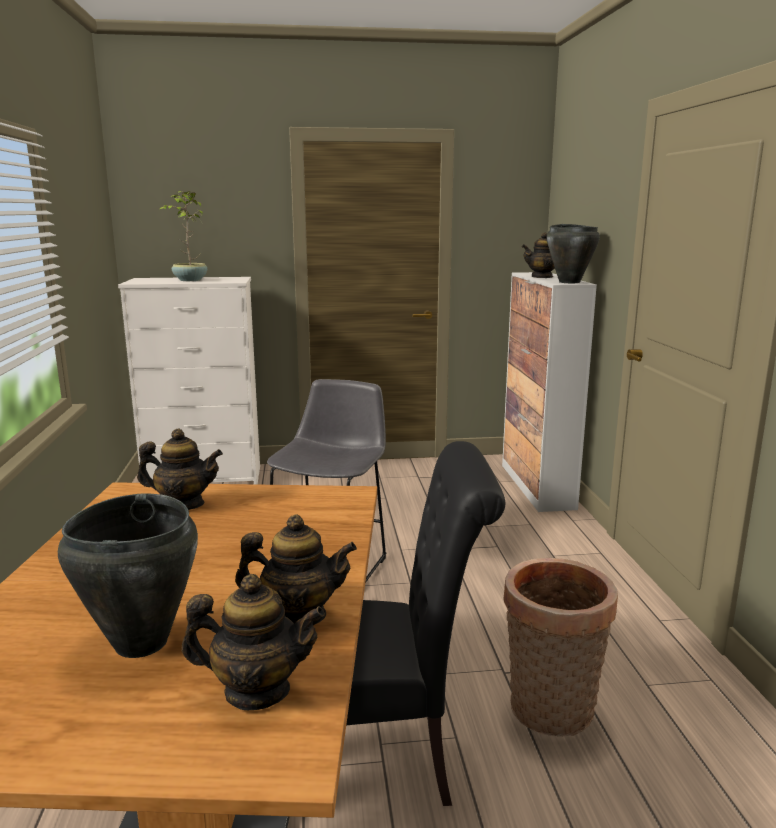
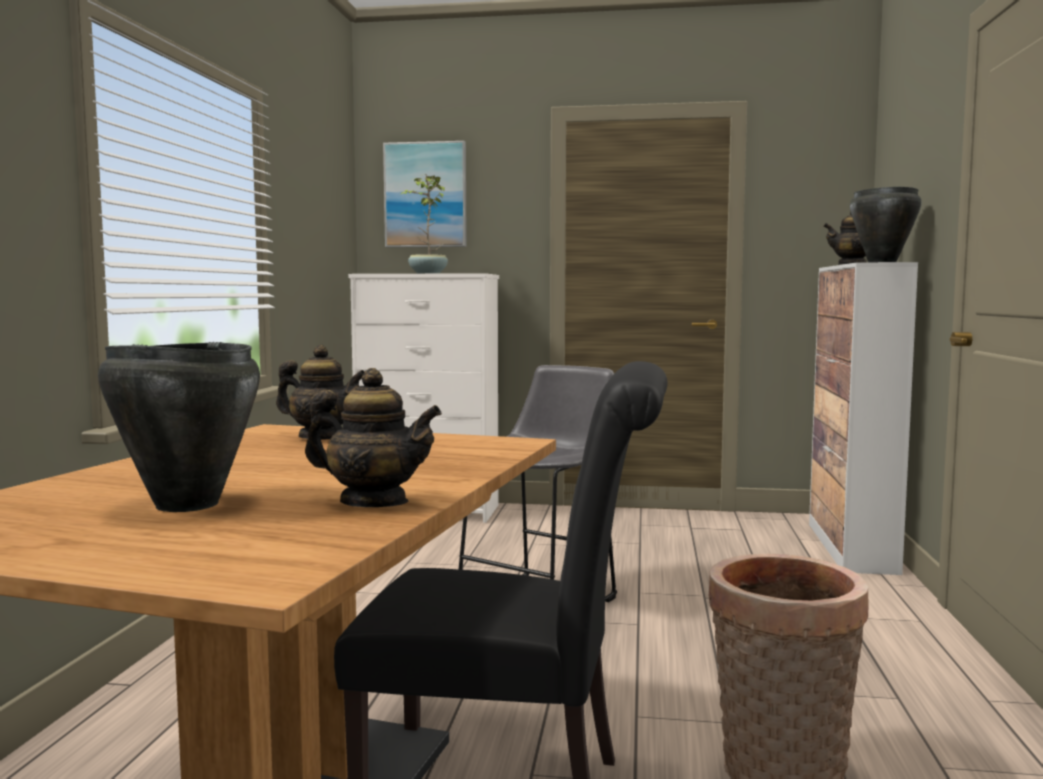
camera: 15 degrees right, 10 degrees down
teapot [181,574,325,710] -> none
none -> picture [383,141,467,247]

